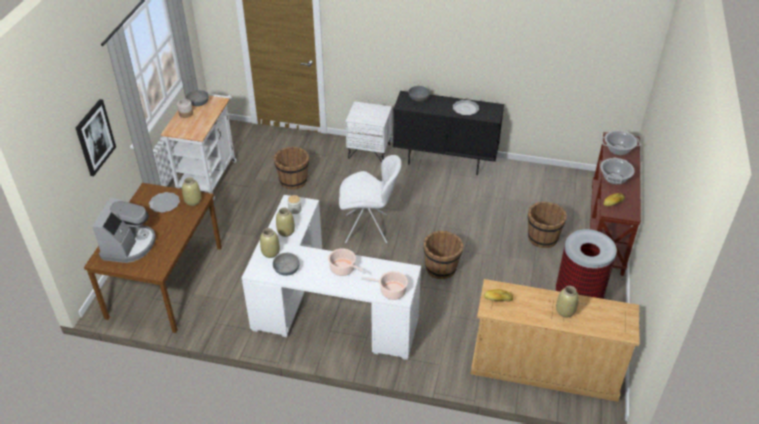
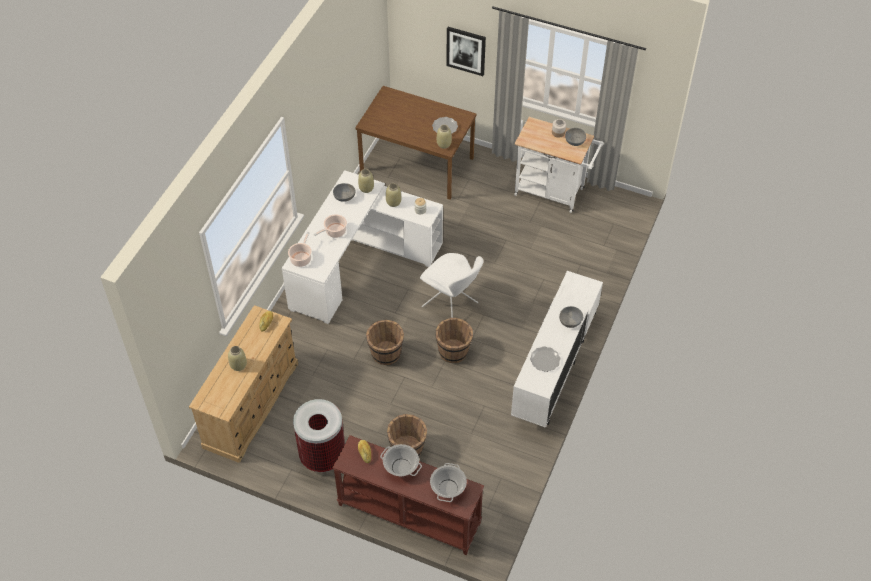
camera: 100 degrees right, 10 degrees up
coffee machine [92,197,156,263] -> none
brown bucket [274,147,309,190] -> brown bucket moved to [436,318,473,363]
white chair [339,155,402,243] -> white chair turned 60 degrees counterclockwise [420,253,484,318]
black cabinet [393,91,504,175] -> white cabinet [511,297,589,428]

